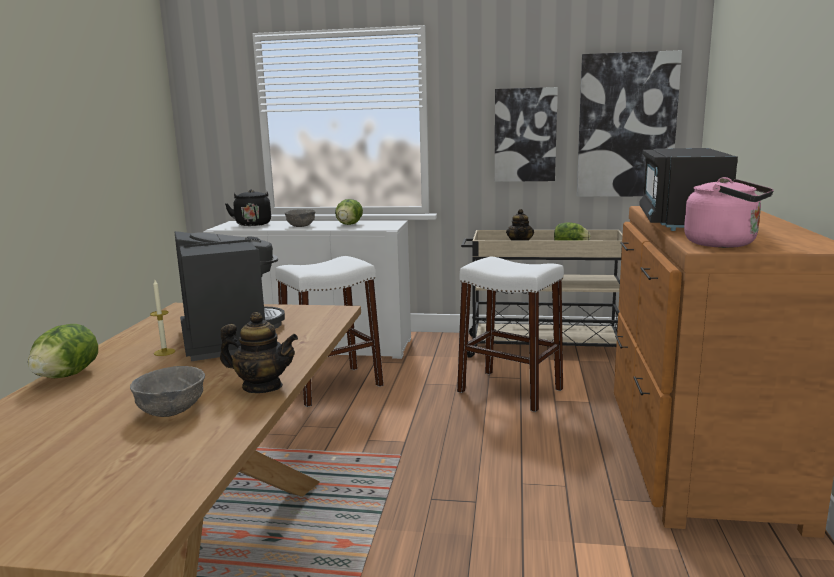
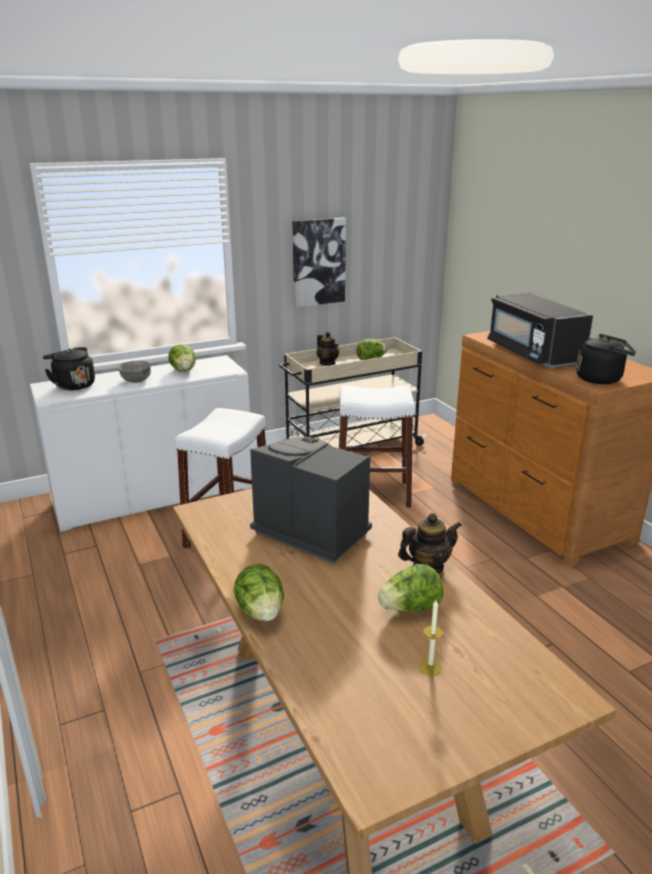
camera: 35 degrees left, 10 degrees up
grey bowl [130,366,205,417] -> lettuce [378,564,443,612]
candle [150,280,175,356] -> candle moved to [419,600,443,676]
picture [577,50,682,197] -> none
pink kettle [684,177,774,248] -> black kettle [576,334,636,384]

